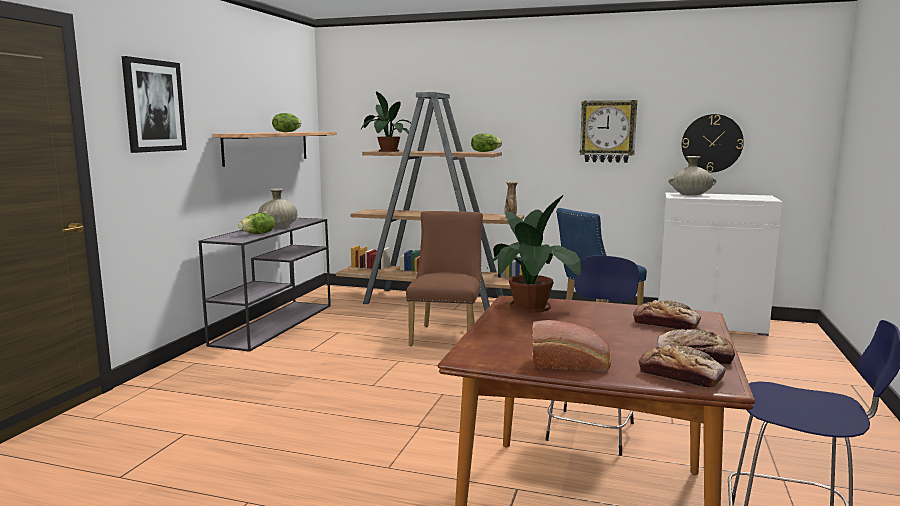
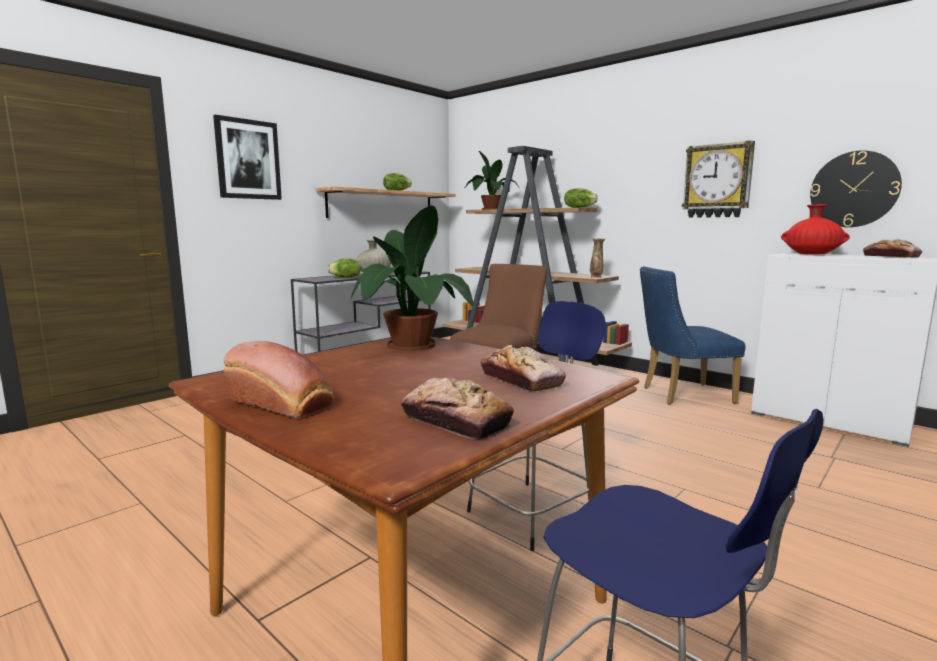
camera: 25 degrees right, 0 degrees up
bread [639,345,726,388] -> bread moved to [863,239,922,258]
beige vase [668,156,716,195] -> red vase [781,204,850,255]

